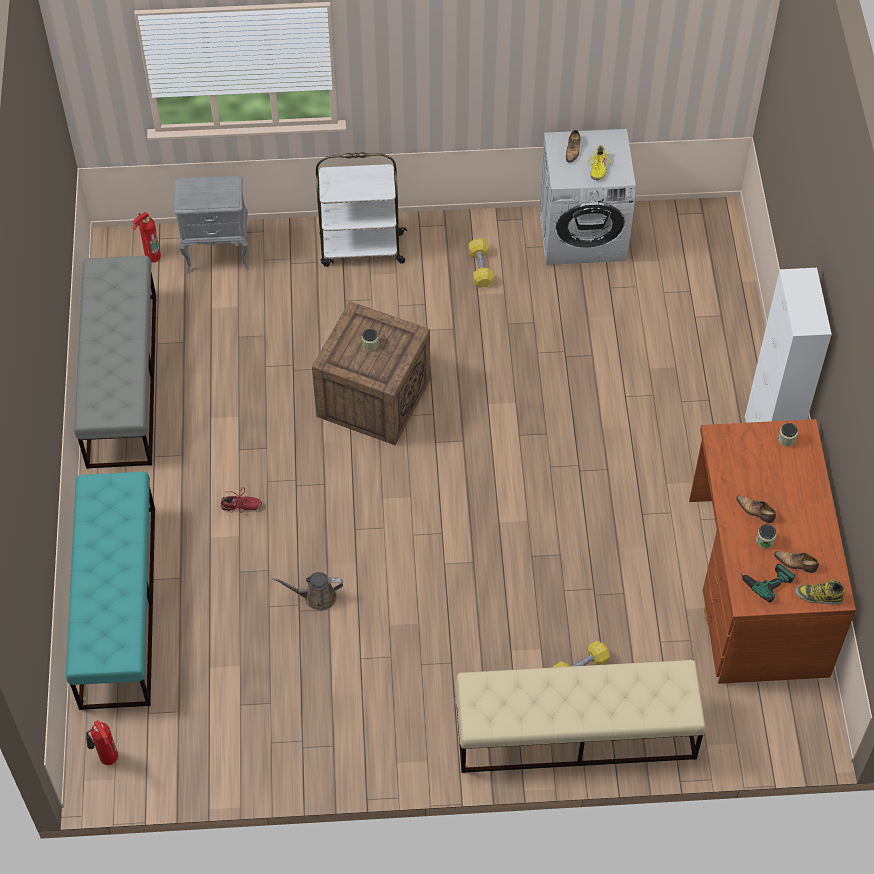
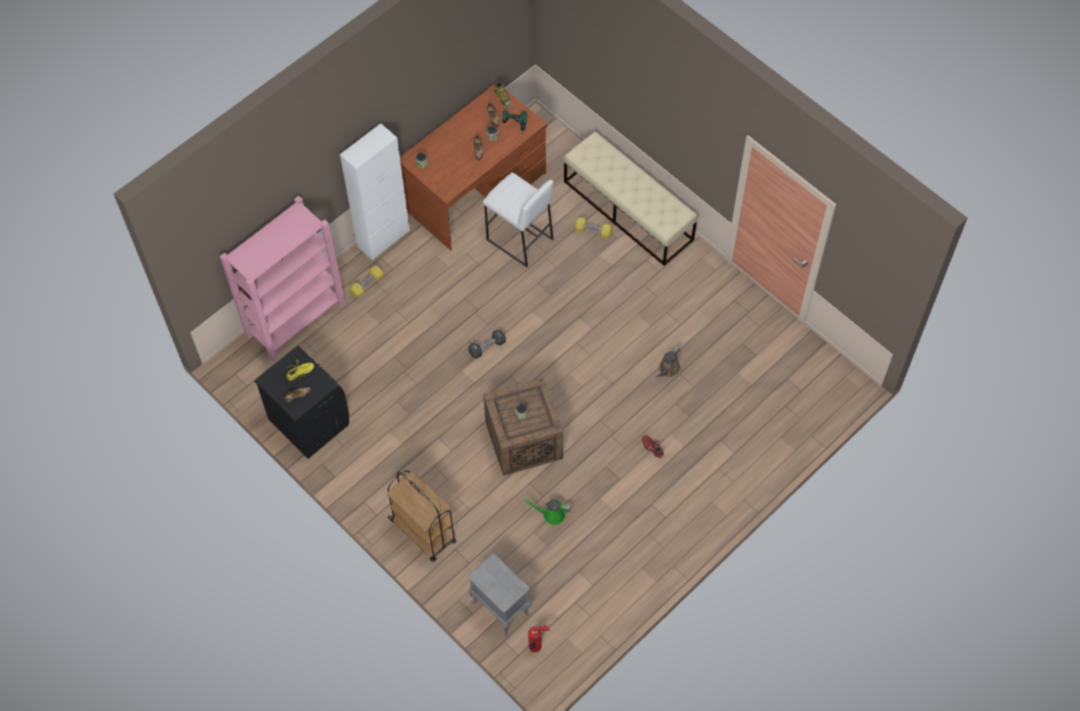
camera: 130 degrees left, 5 degrees up
turquoise bench [66,472,155,710] -> none
grey bench [74,256,156,469] -> none
fire extinguisher [86,720,118,765] -> none
brown watering can [273,572,343,611] -> brown watering can turned 75 degrees clockwise [655,346,680,378]
white cart [316,152,407,267] -> brown cart [387,470,456,562]
yellow dumbbell [468,238,494,287] -> yellow dumbbell moved to [350,266,383,298]
white washing machine [539,129,636,265] -> black washing machine [254,346,349,459]
none -> pink bookcase [220,196,346,362]
none -> black dumbbell [468,330,506,359]
none -> white stool [483,173,553,267]
none -> green watering can [523,499,571,525]

